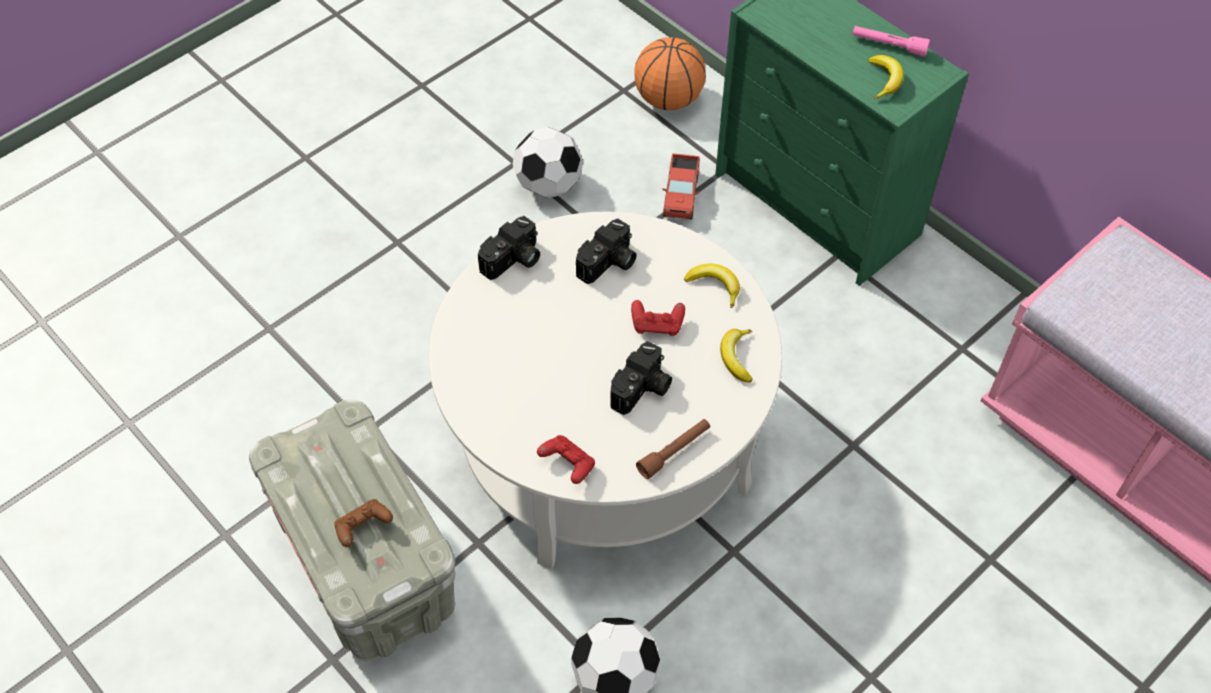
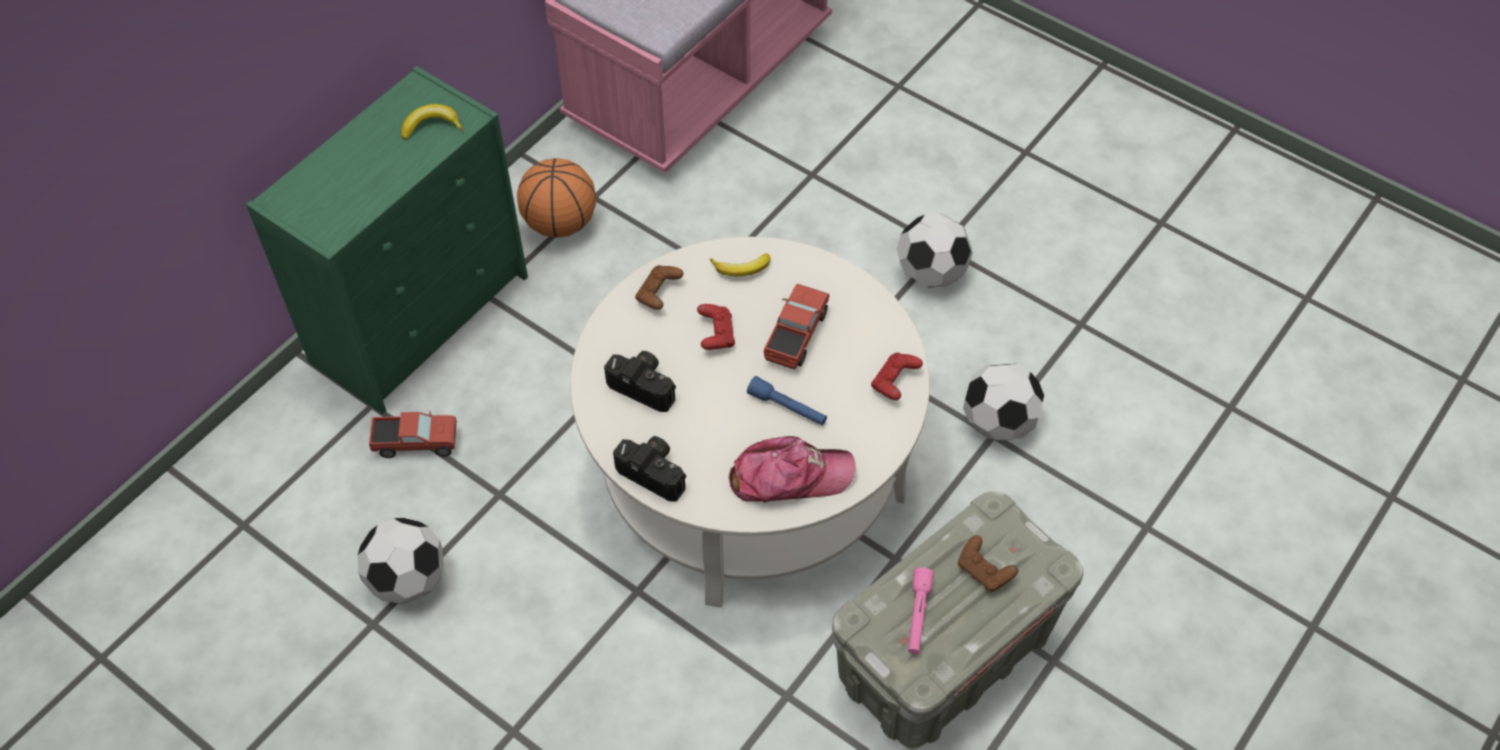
camera: 100 degrees left, 0 degrees up
camera [610,341,672,415] -> toy truck [764,284,829,369]
basketball [634,37,706,110] -> basketball moved to [517,158,596,238]
brown flashlight [636,419,710,479] -> none
banana [684,264,740,308] -> brown game controller [635,265,683,310]
pink flashlight [852,26,930,57] -> pink flashlight moved to [908,567,934,654]
none -> cap [728,436,856,503]
none -> blue flashlight [747,376,827,426]
none -> football [897,213,973,288]

